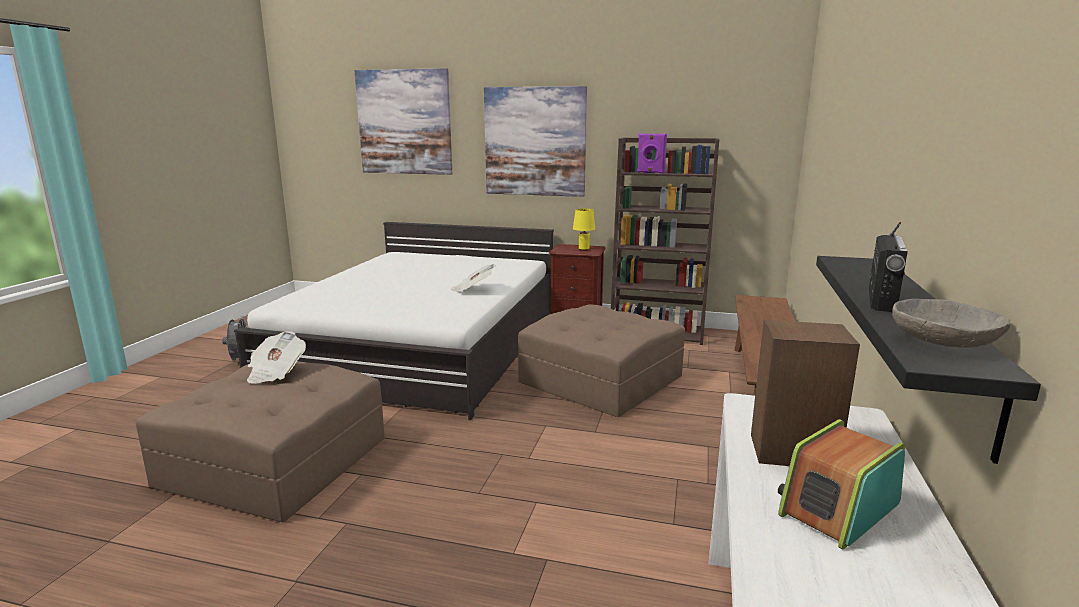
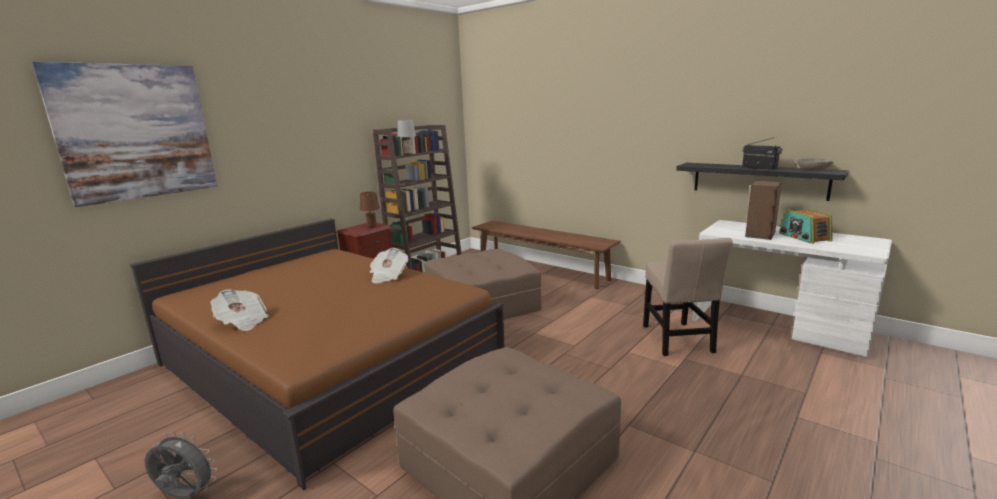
camera: 65 degrees left, 0 degrees up
white bed [234,222,554,420] -> brown bed [130,219,504,490]
newspaper [247,331,306,384] -> newspaper moved to [210,289,269,331]
picture [484,86,587,197] -> none
yellow table lamp [573,208,595,251] -> brown table lamp [360,192,380,228]
purple speaker [637,133,667,173] -> grey table lamp [397,120,416,155]
none -> beige chair [643,238,733,356]

